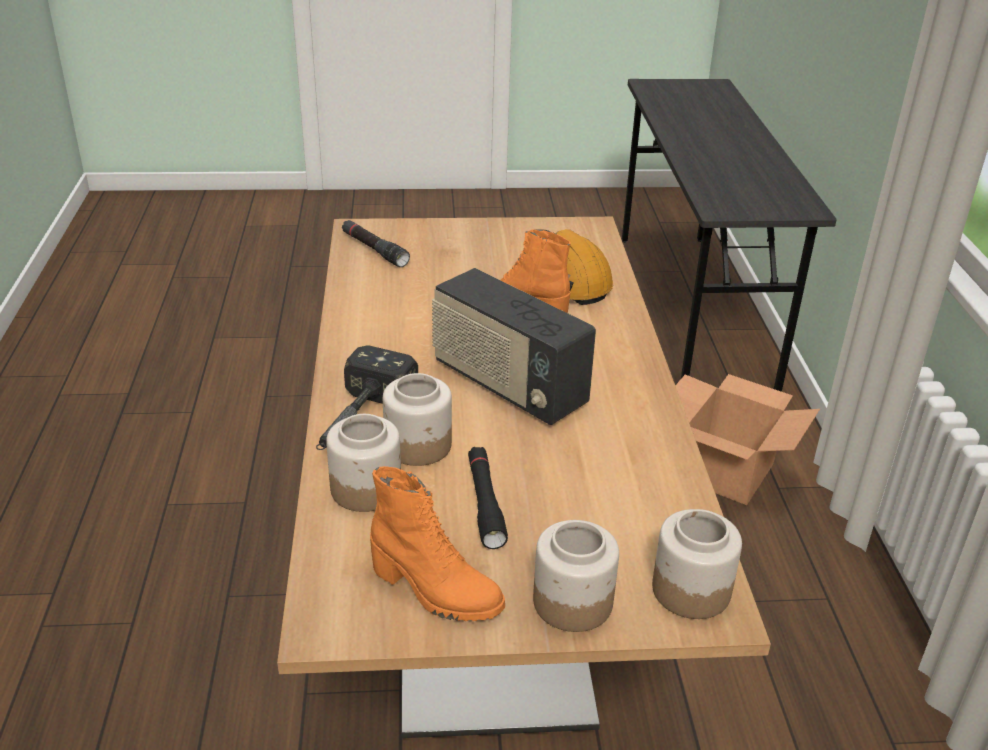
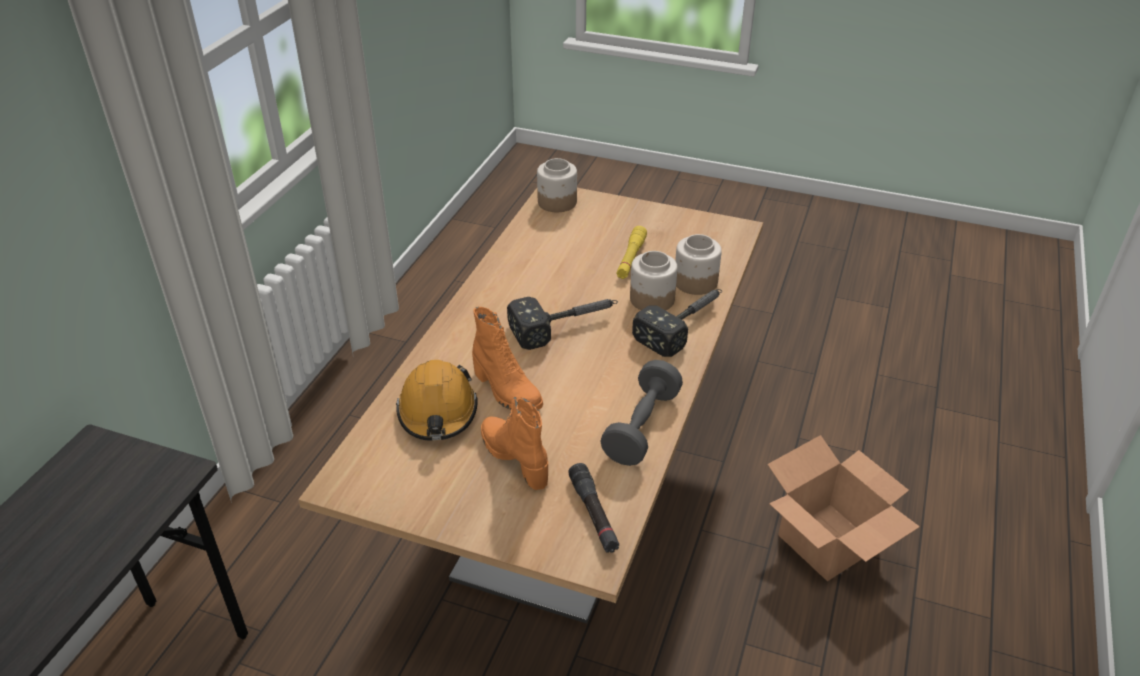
camera: 155 degrees left, 5 degrees up
orange boot [370,466,505,621] -> orange boot moved to [481,397,548,490]
radio [432,268,596,425] -> hammer [507,297,618,350]
black flashlight [468,447,508,549] -> yellow flashlight [616,226,647,279]
jar [533,520,619,632] -> none
cardboard box [675,374,820,505] -> cardboard box moved to [767,435,920,581]
none -> grey dumbbell [600,360,683,466]

